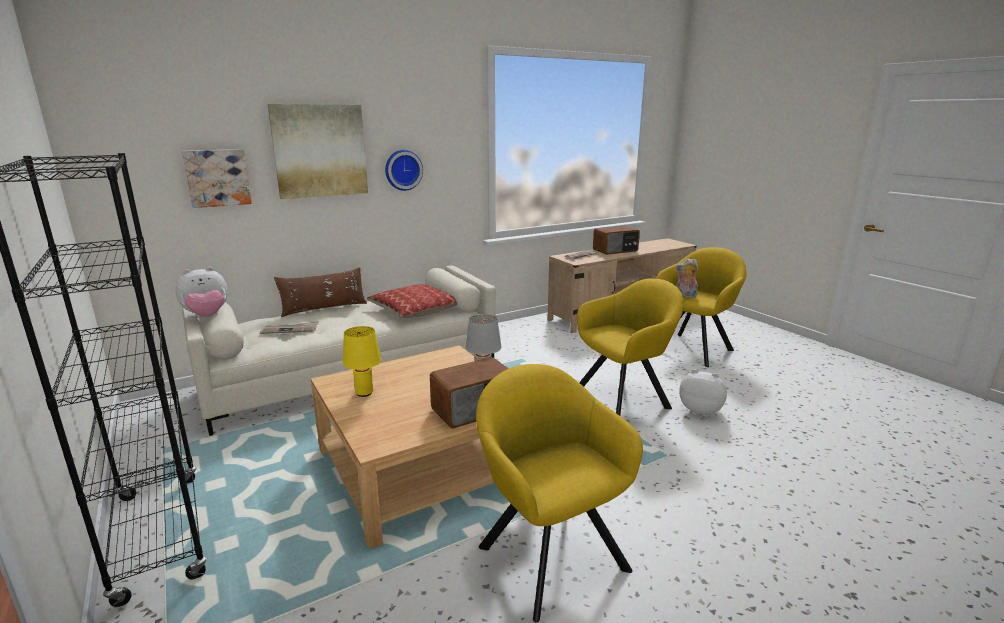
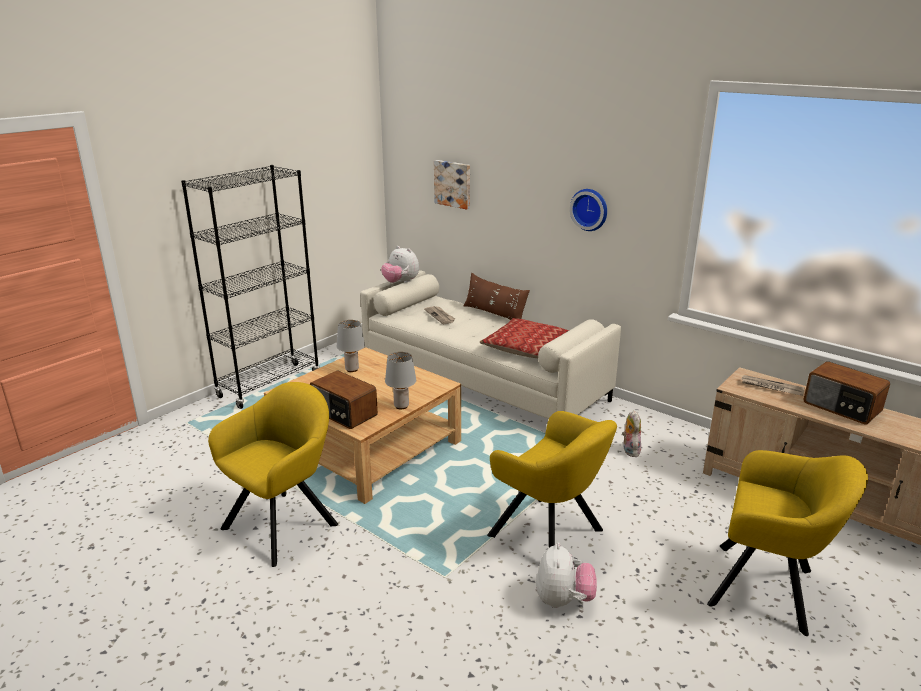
camera: 70 degrees right, 5 degrees up
picture [267,104,368,199] -> none
yellow table lamp [343,326,381,397] -> grey table lamp [337,320,365,372]
plush toy [675,259,699,298] -> plush toy moved to [622,411,641,457]

